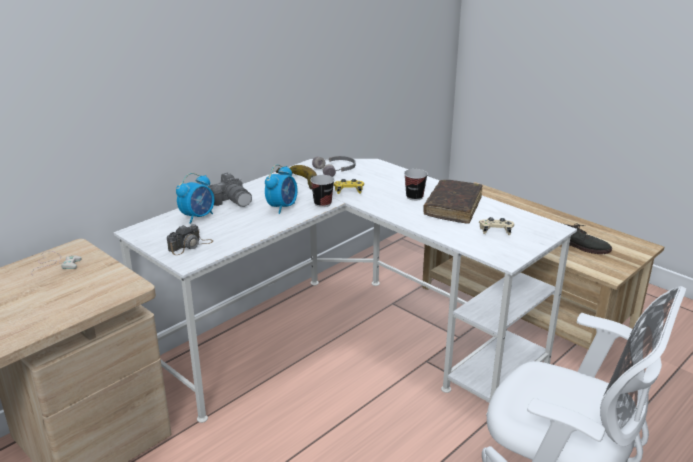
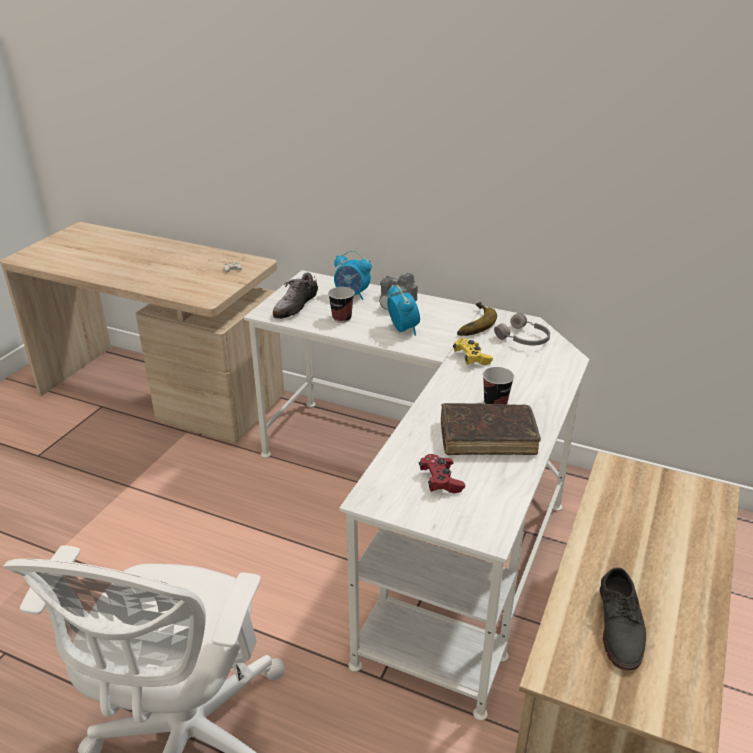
camera: 70 degrees right, 5 degrees up
camera [167,224,213,255] -> shoe [273,273,318,319]
alarm clock [265,164,298,214] -> alarm clock turned 120 degrees counterclockwise [387,285,420,336]
cup [310,175,334,207] -> cup moved to [328,287,354,323]
beige game controller [479,217,514,235] -> red game controller [419,454,465,493]

